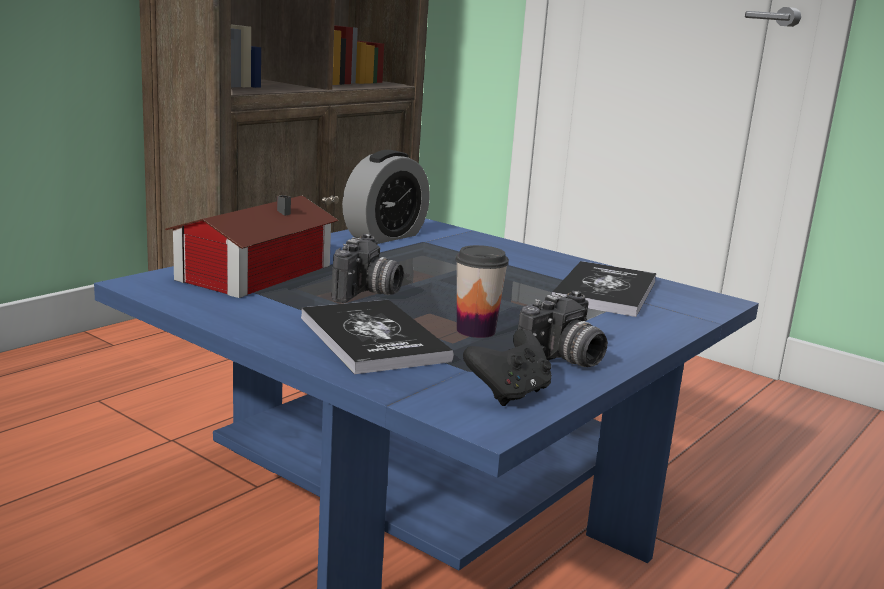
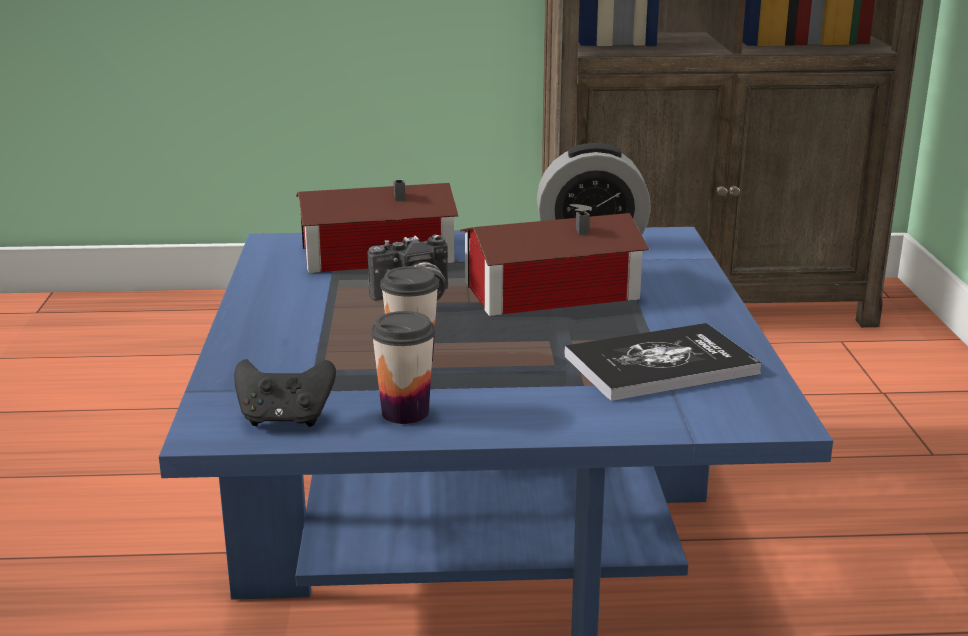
camera: 50 degrees right, 5 degrees up
book [301,300,454,374] -> none
camera [518,291,608,367] -> cup [371,311,435,424]
none -> toy house [460,212,649,316]

